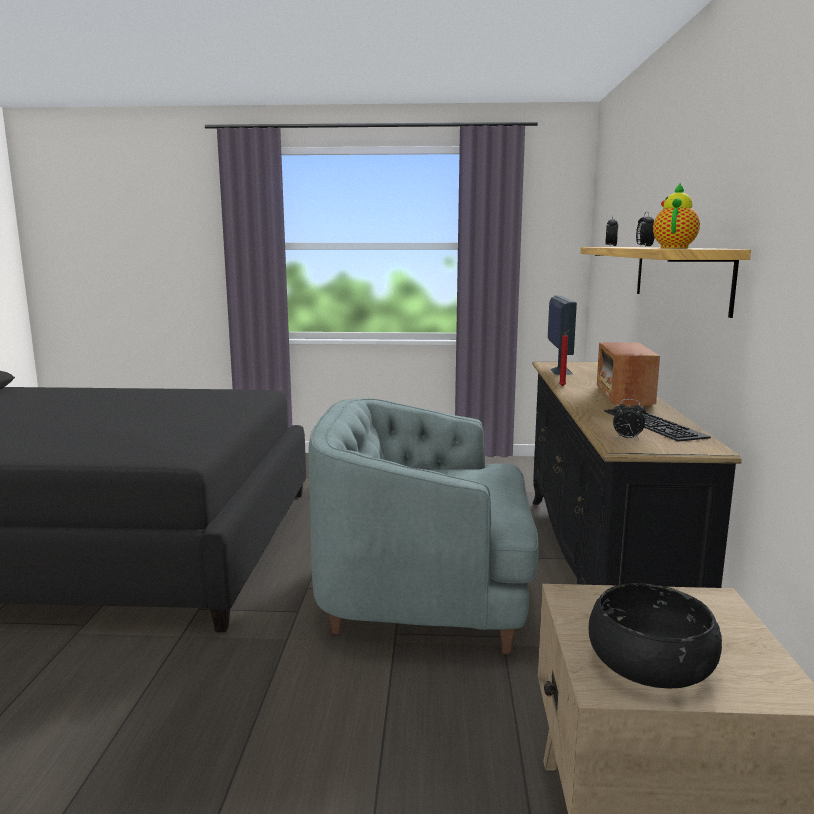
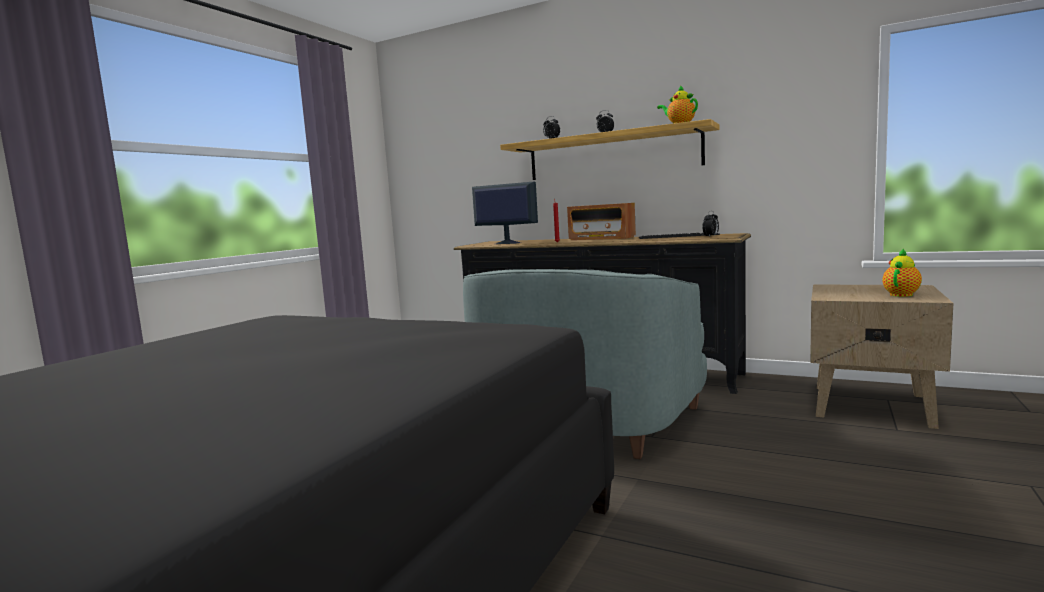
camera: 65 degrees left, 5 degrees down
black bowl [589,583,722,688] -> teapot [882,248,922,297]

